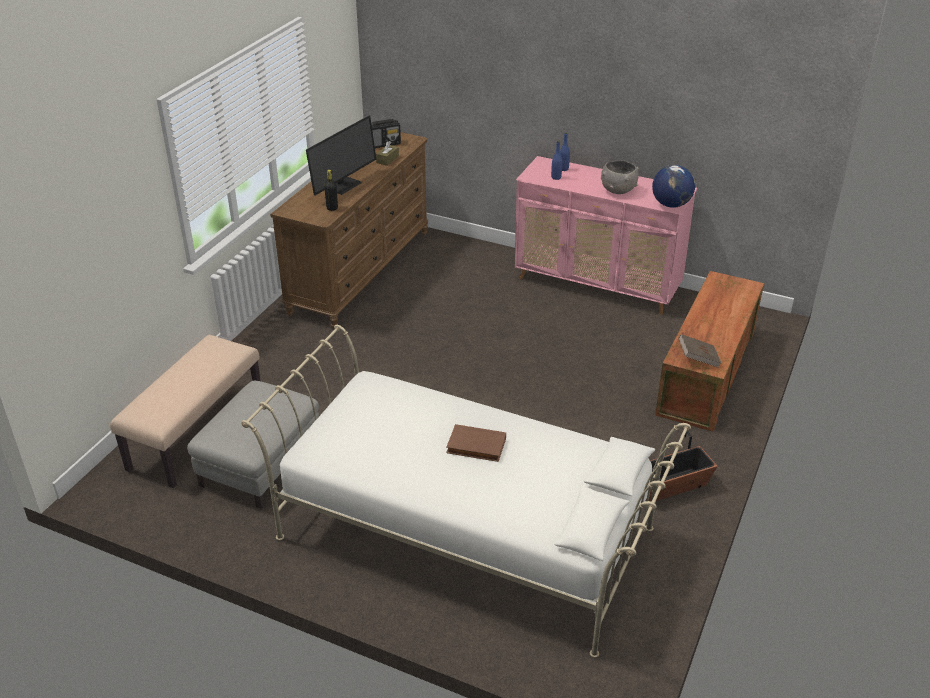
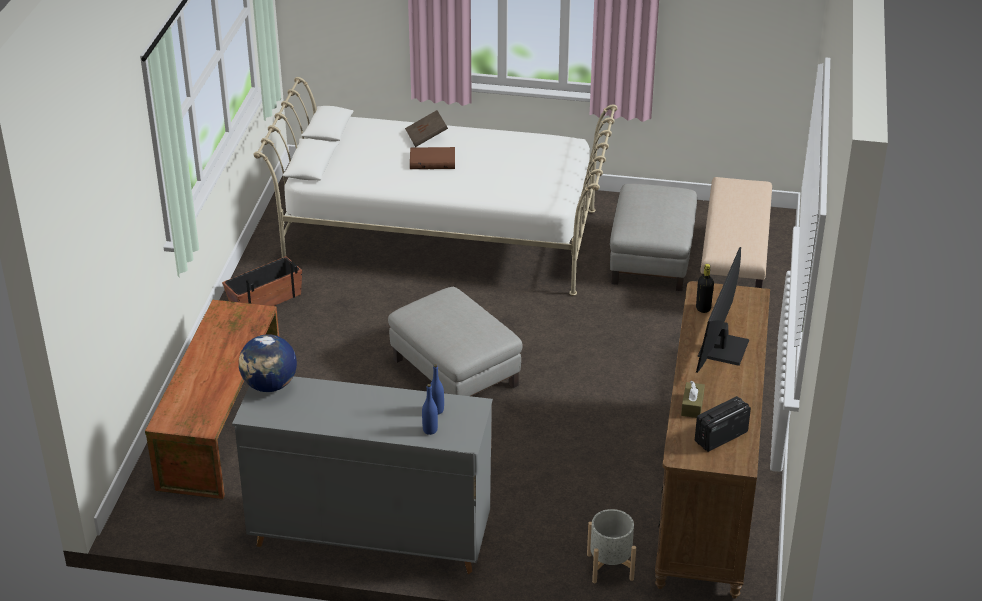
camera: 165 degrees right, 0 degrees up
pink cabinet [515,156,697,314] -> grey cabinet [232,376,493,574]
grey bowl [601,160,639,194] -> none
brown book [678,334,722,368] -> brown book moved to [405,110,448,147]
none -> grey ottoman [388,287,523,396]
none -> grey planter [587,509,636,583]

